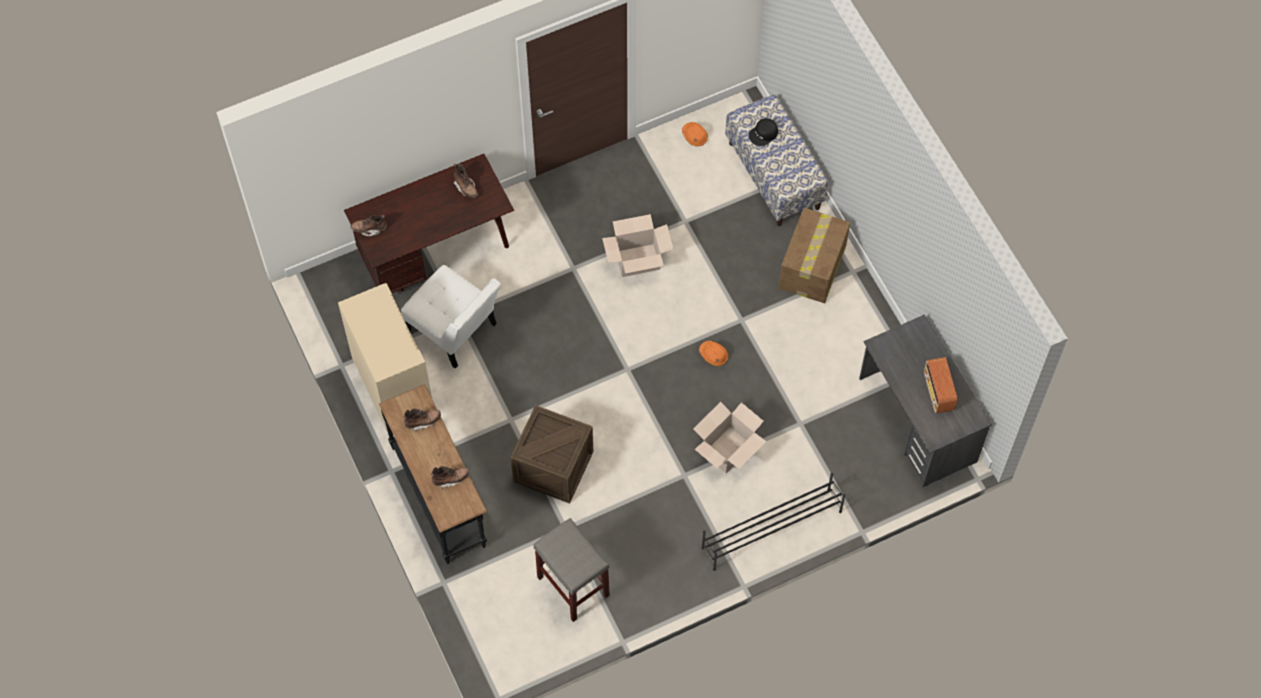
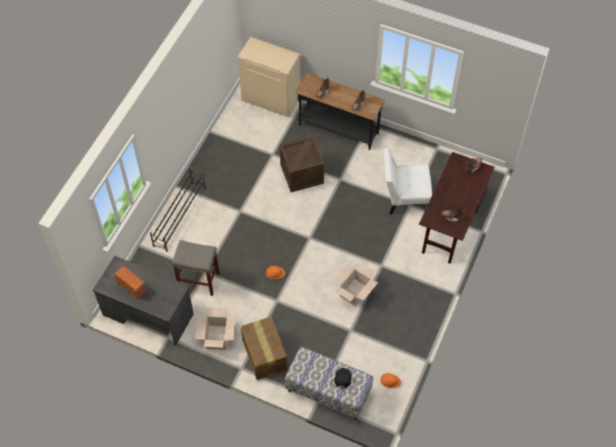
camera: 140 degrees right, 5 degrees down
beige cabinet [338,283,432,433] -> beige cabinet moved to [238,37,300,118]
grey stool [533,518,610,622] -> grey stool moved to [172,240,220,296]
cardboard box [693,402,767,473] -> cardboard box moved to [195,308,236,350]

